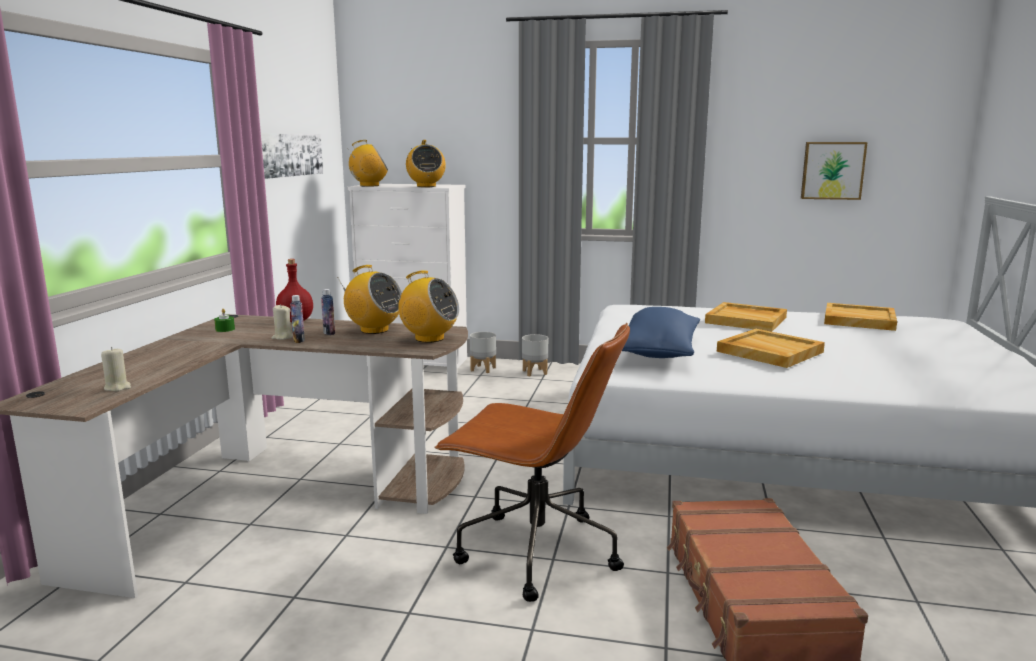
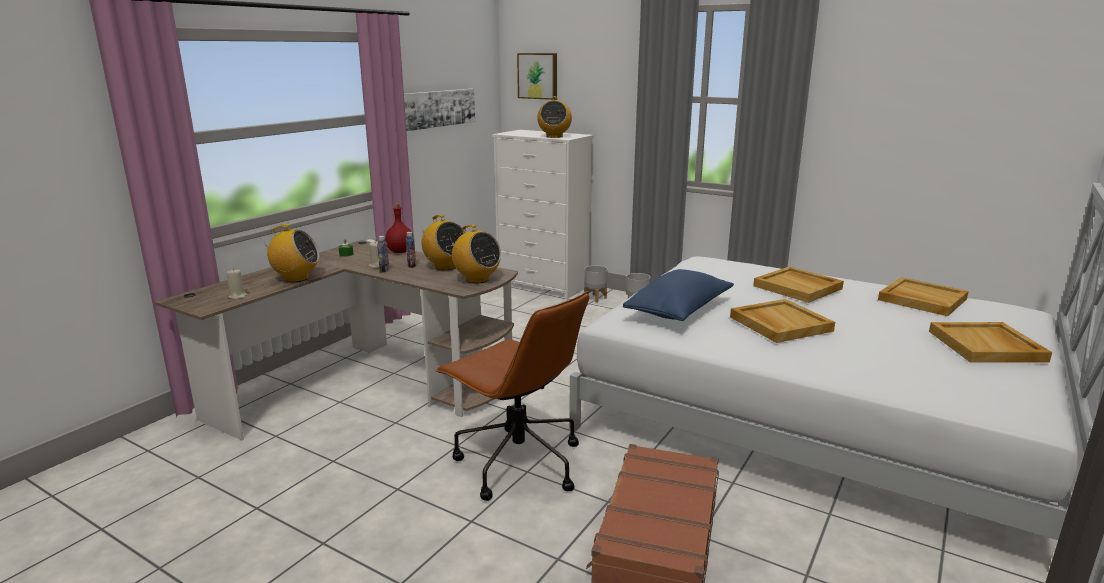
camera: 20 degrees right, 5 degrees up
radio [347,140,388,187] -> radio moved to [260,224,319,282]
picture [801,142,868,200] -> picture moved to [517,53,557,100]
none -> beige tray [929,322,1052,363]

